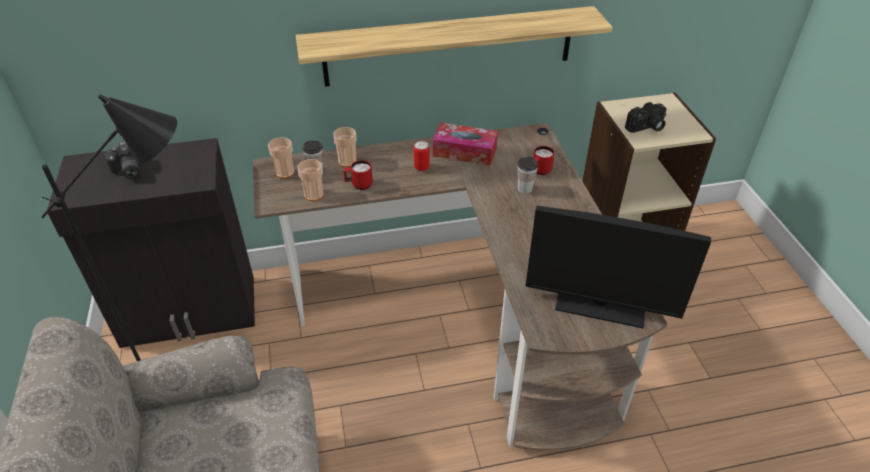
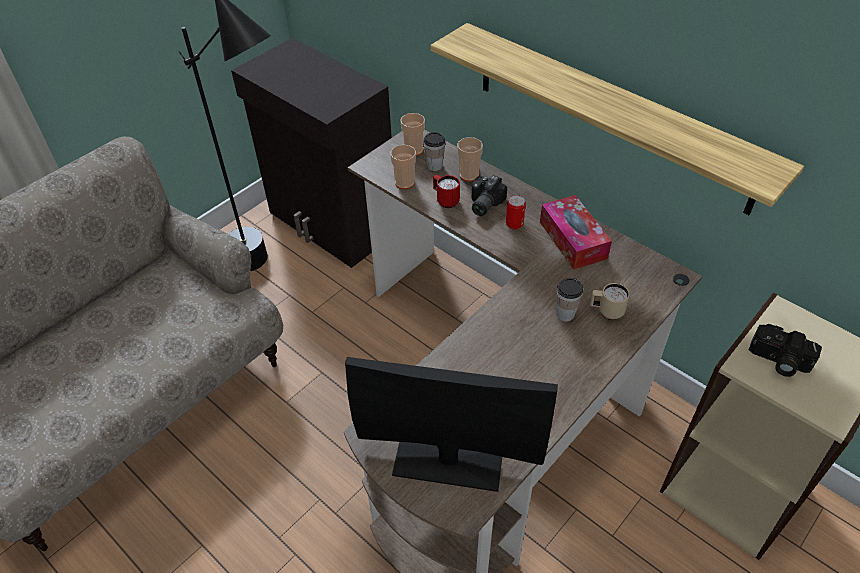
camera: 55 degrees right, 5 degrees up
camera [105,141,141,179] -> camera moved to [472,175,507,216]
monitor [525,206,711,328] -> monitor turned 120 degrees clockwise [345,357,558,492]
red mug [533,146,555,175] -> beige mug [590,283,630,320]

